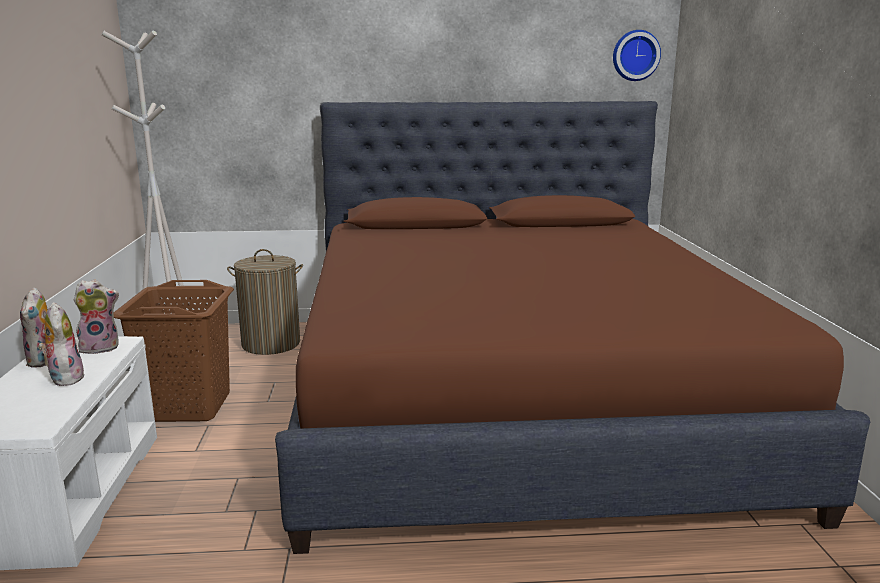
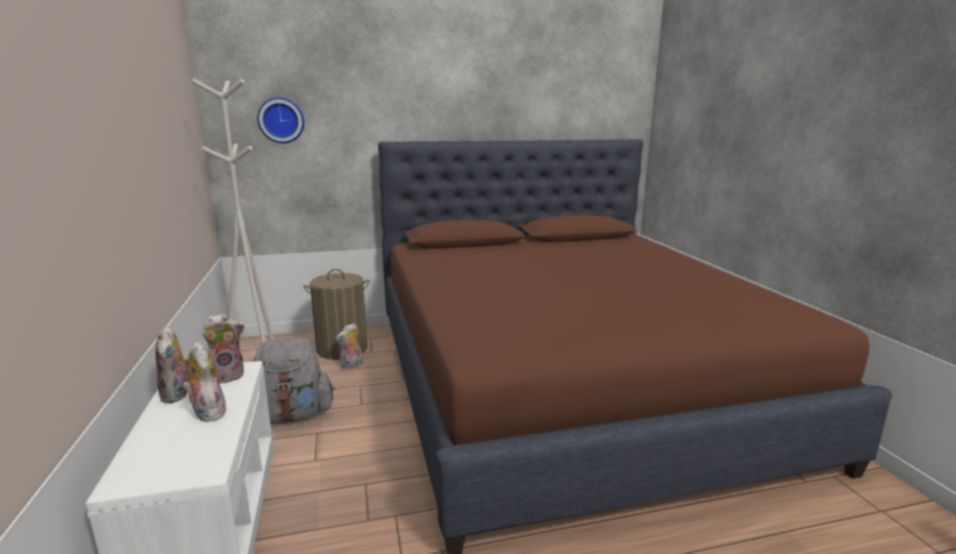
camera: 10 degrees left, 0 degrees up
brown laundry basket [114,280,234,422] -> grey backpack [253,338,335,424]
wall clock [613,30,661,81] -> wall clock moved to [257,97,304,143]
none -> plush toy [336,323,363,369]

